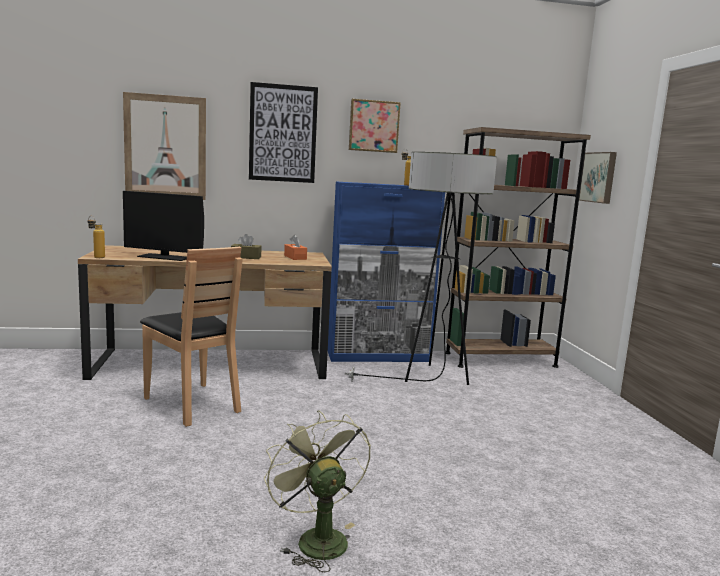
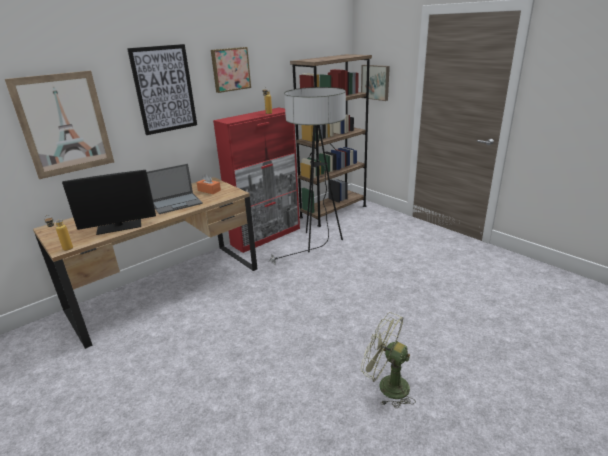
camera: 30 degrees left, 15 degrees up
brown chair [140,247,243,427] -> none
brown tissue box [231,234,262,259] -> laptop [147,164,203,214]
blue cabinet [328,182,445,362] -> red cabinet [213,108,300,253]

